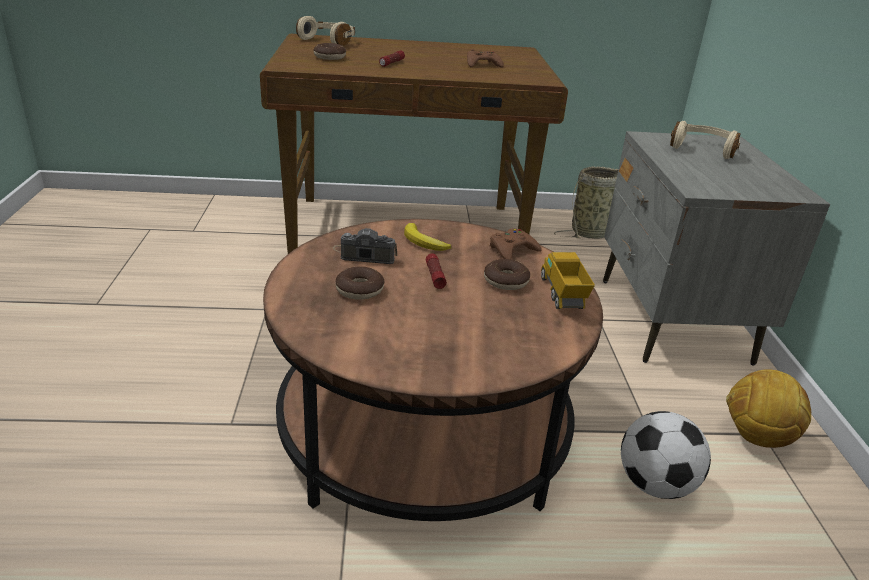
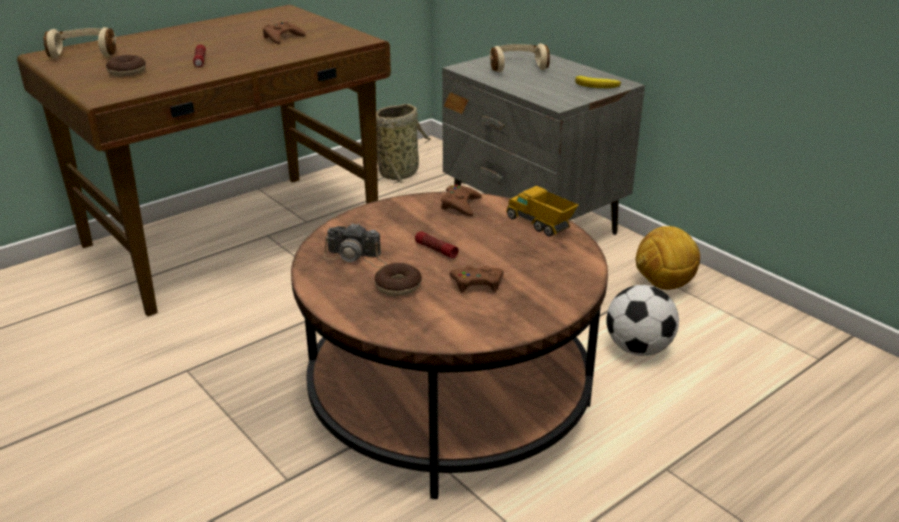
camera: 35 degrees left, 0 degrees up
camera [333,228,397,264] -> camera turned 135 degrees counterclockwise [323,223,387,268]
banana [404,223,452,251] -> banana moved to [575,76,621,88]
donut [484,259,530,290] -> none
none -> brown game controller [449,265,504,293]

